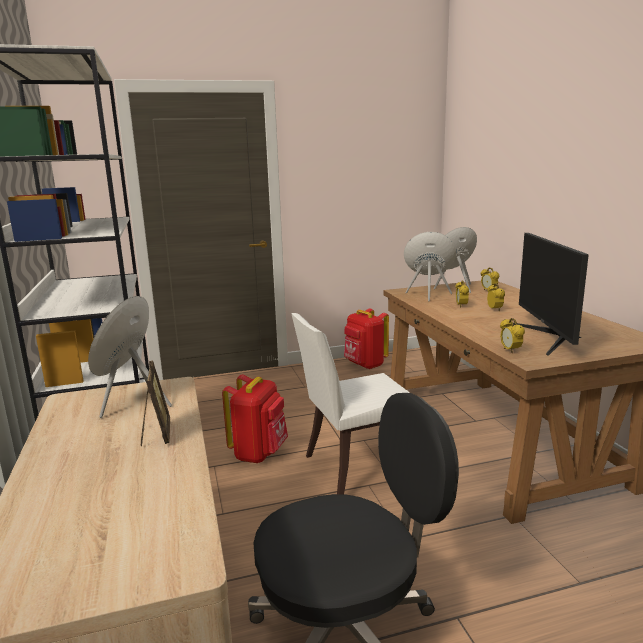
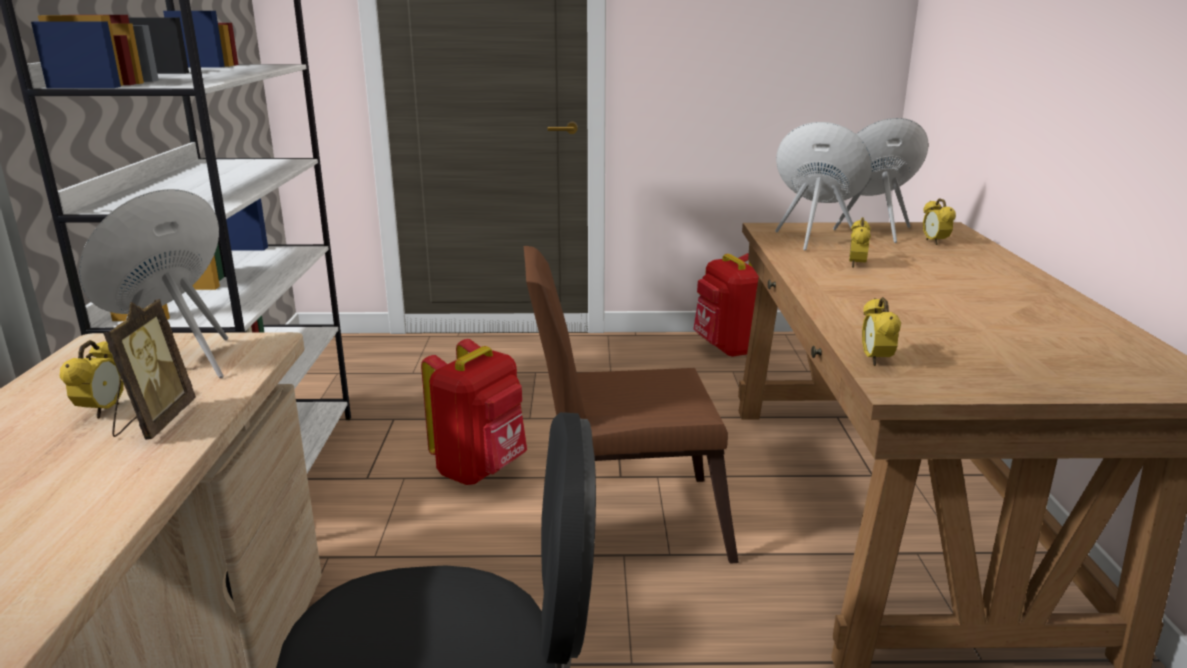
camera: 15 degrees right, 5 degrees up
white chair [291,313,410,495] -> brown chair [524,246,739,564]
alarm clock [487,283,505,311] -> alarm clock moved to [60,340,124,419]
monitor [513,233,589,356] -> none

